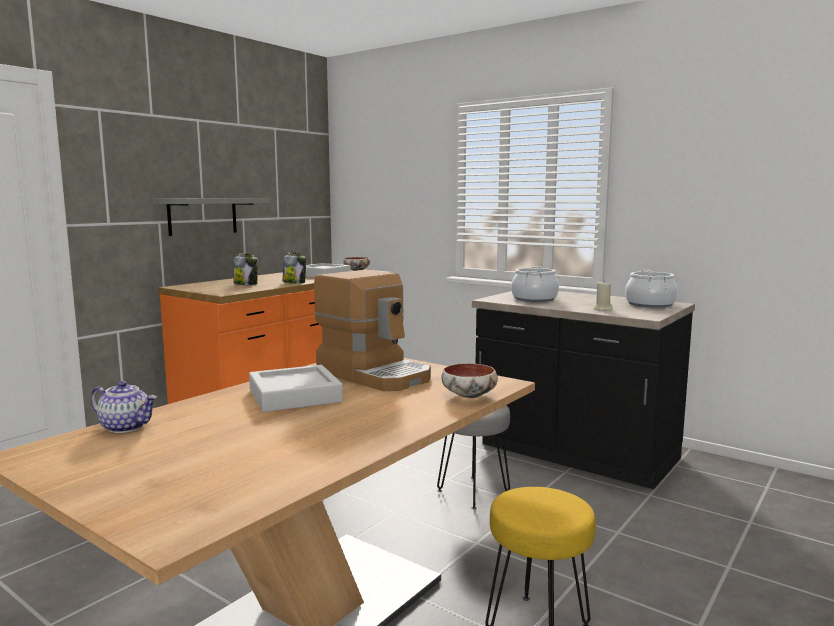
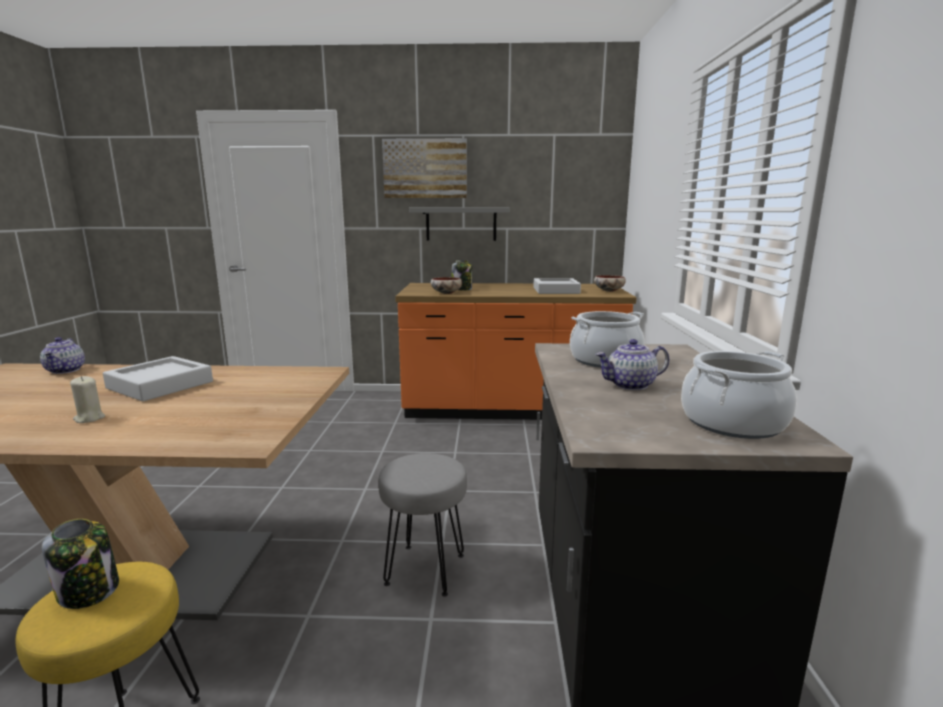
camera: 55 degrees right, 5 degrees up
jar [283,252,306,284] -> jar moved to [42,519,119,609]
coffee machine [314,270,431,391] -> none
bowl [441,363,498,398] -> bowl moved to [431,277,462,294]
beige candle [594,280,612,311] -> beige candle moved to [70,376,105,423]
none -> picture [382,138,467,198]
none -> teapot [595,339,669,390]

